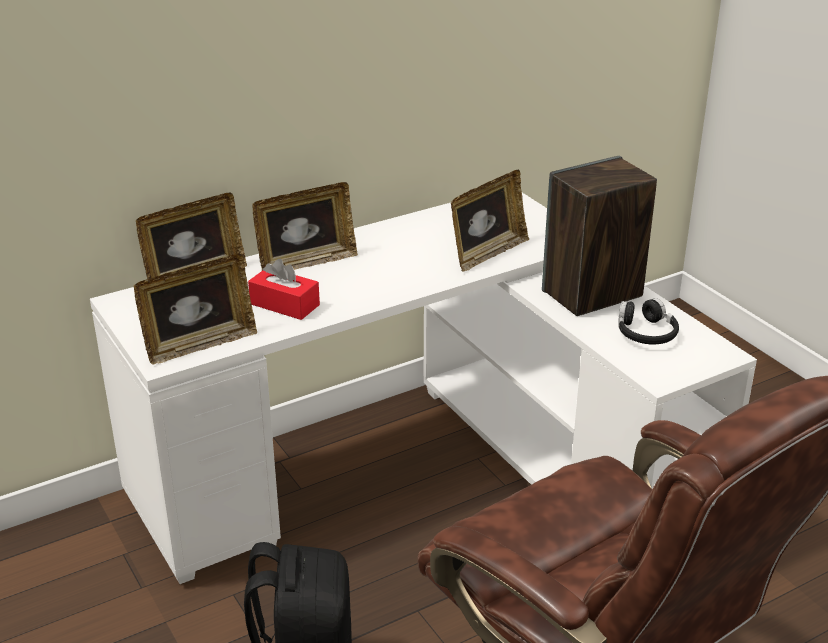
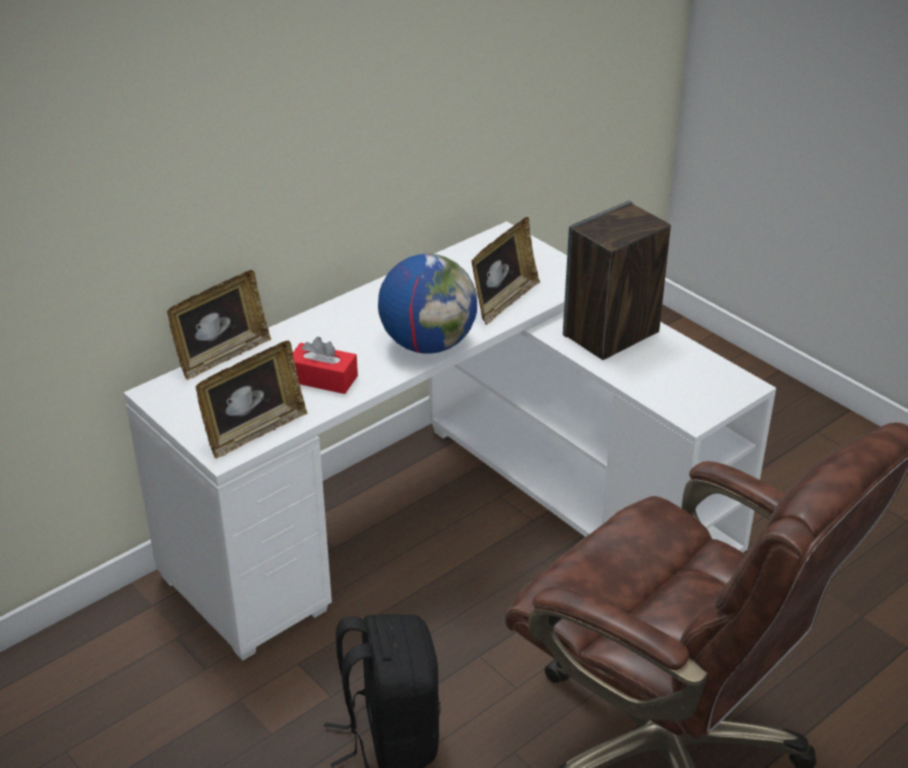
camera: 10 degrees left, 5 degrees up
picture frame [252,182,358,271] -> none
black headphones [618,298,679,345] -> none
none -> globe [378,254,477,354]

